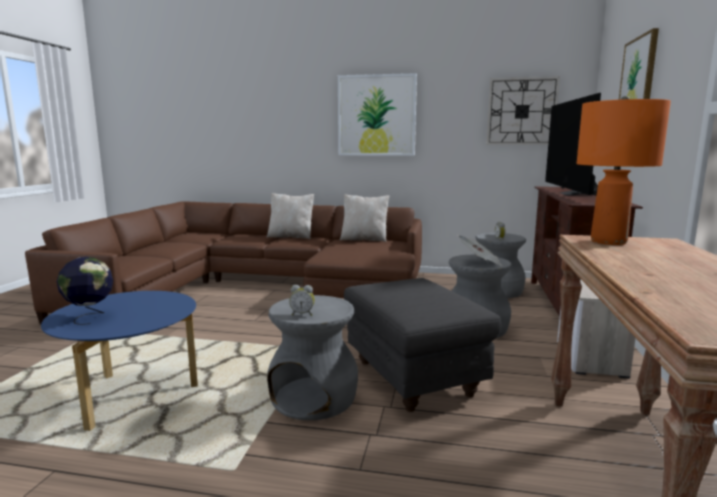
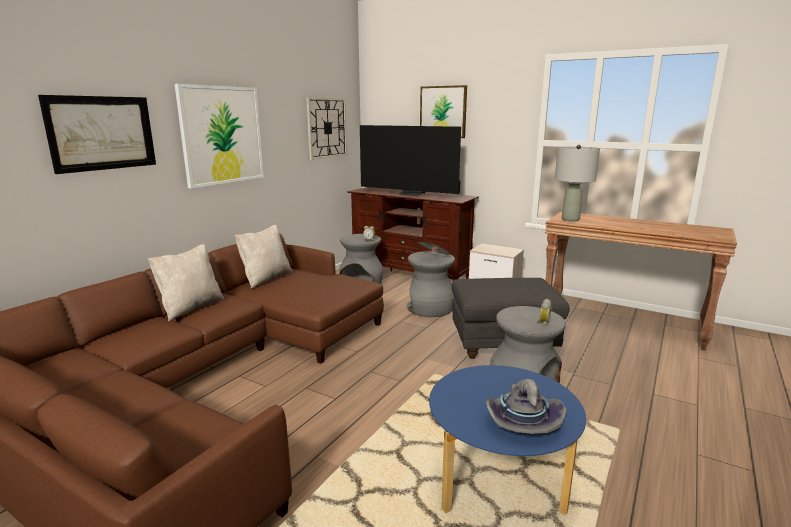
camera: 70 degrees left, 5 degrees up
globe [57,257,113,325] -> grey hat [486,379,567,434]
orange table lamp [576,96,671,245] -> grey table lamp [555,145,600,222]
none -> picture [38,95,156,174]

